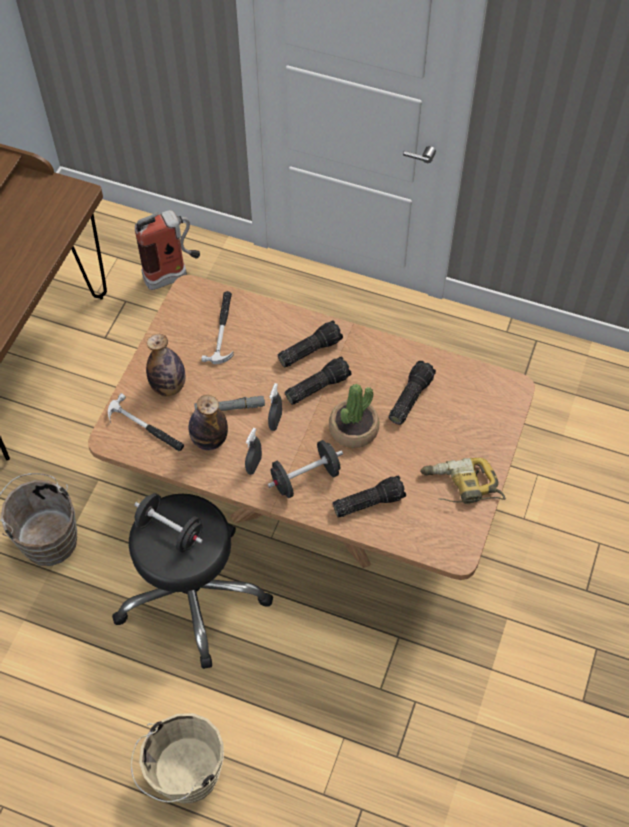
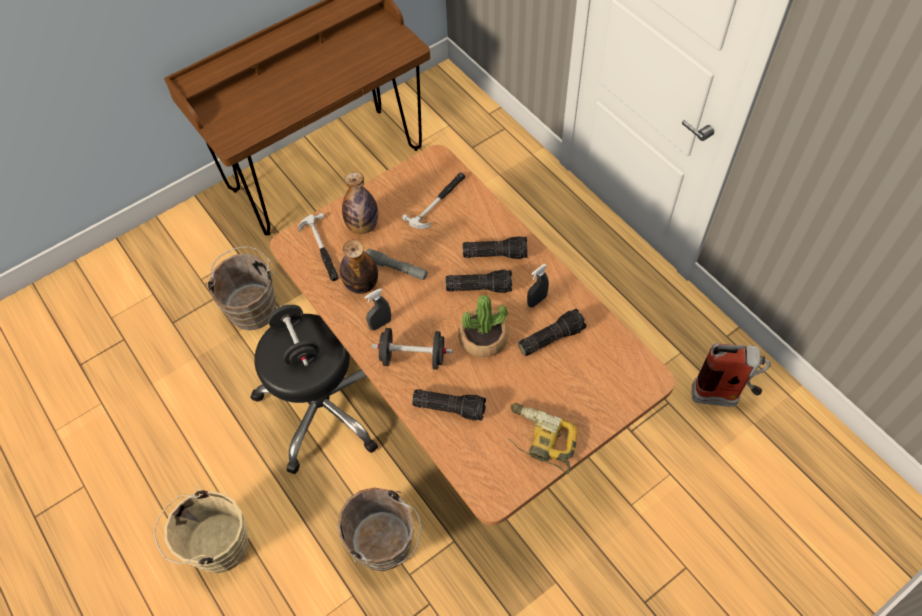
camera: 35 degrees right, 0 degrees up
fire extinguisher [135,210,200,290] -> fire extinguisher moved to [692,343,771,407]
grey spray bottle [268,383,282,431] -> grey spray bottle moved to [527,264,549,308]
none -> brown bucket [338,488,421,571]

